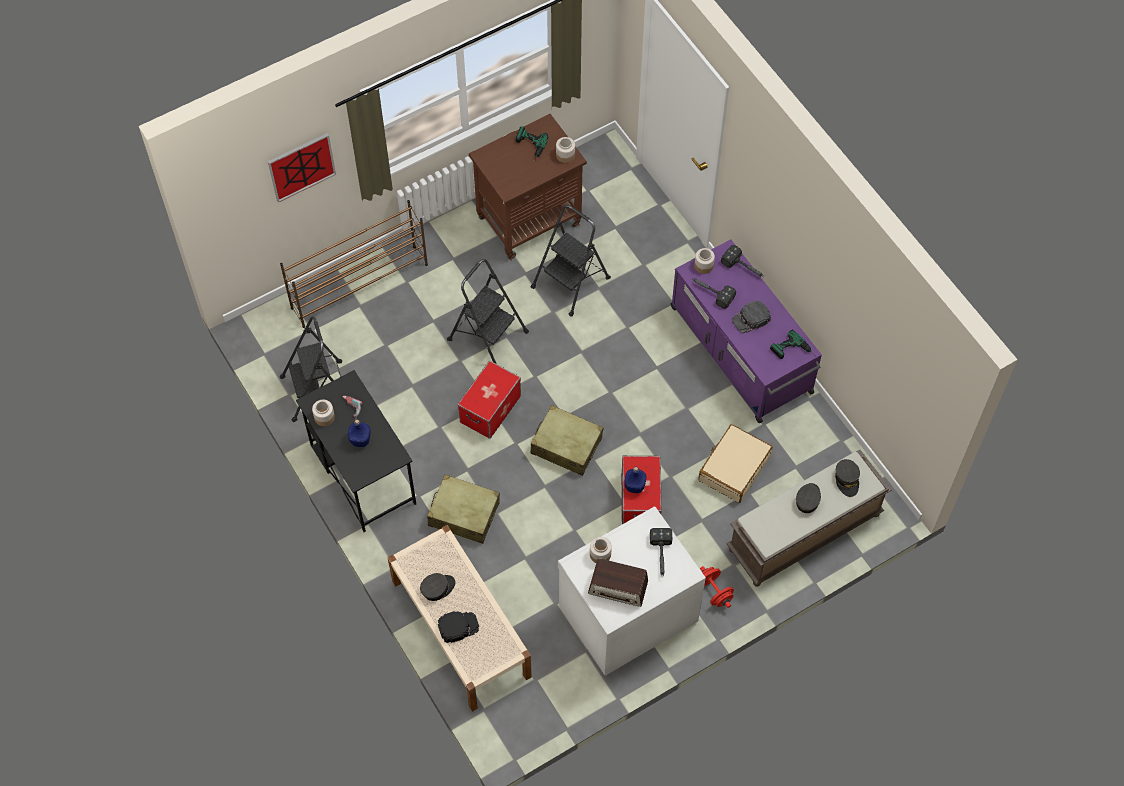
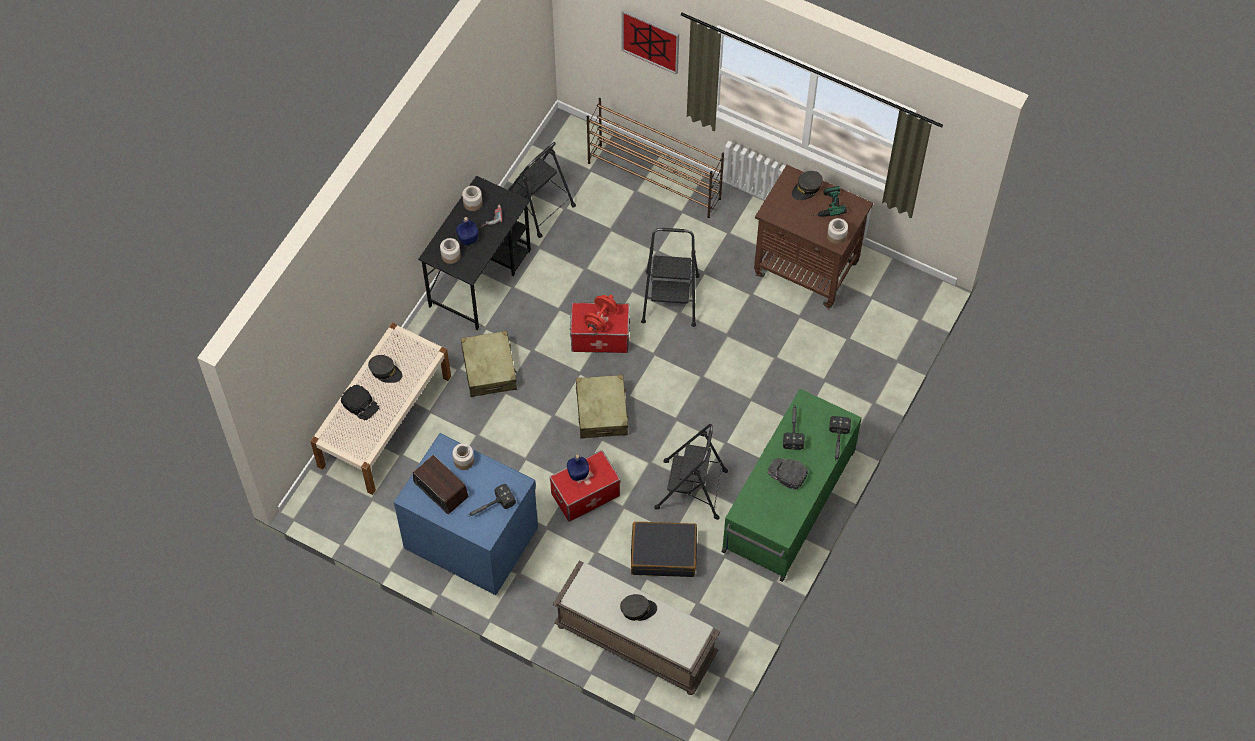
camera: 60 degrees right, 0 degrees up
black step ladder [531,205,611,317] -> black step ladder moved to [654,424,728,520]
white washing machine [558,506,706,676] -> blue washing machine [394,433,538,595]
radio [588,559,648,607] -> radio turned 150 degrees clockwise [413,455,468,514]
purple cabinet [671,239,822,423] -> green cabinet [722,389,862,582]
jar [694,248,715,274] -> jar moved to [440,238,461,264]
beige suitcase [699,424,773,503] -> black suitcase [631,522,697,577]
red dumbbell [700,566,734,608] -> red dumbbell moved to [584,295,617,332]
power drill [770,330,816,359] -> none
grey cap [835,459,860,497] -> grey cap moved to [792,171,823,200]

